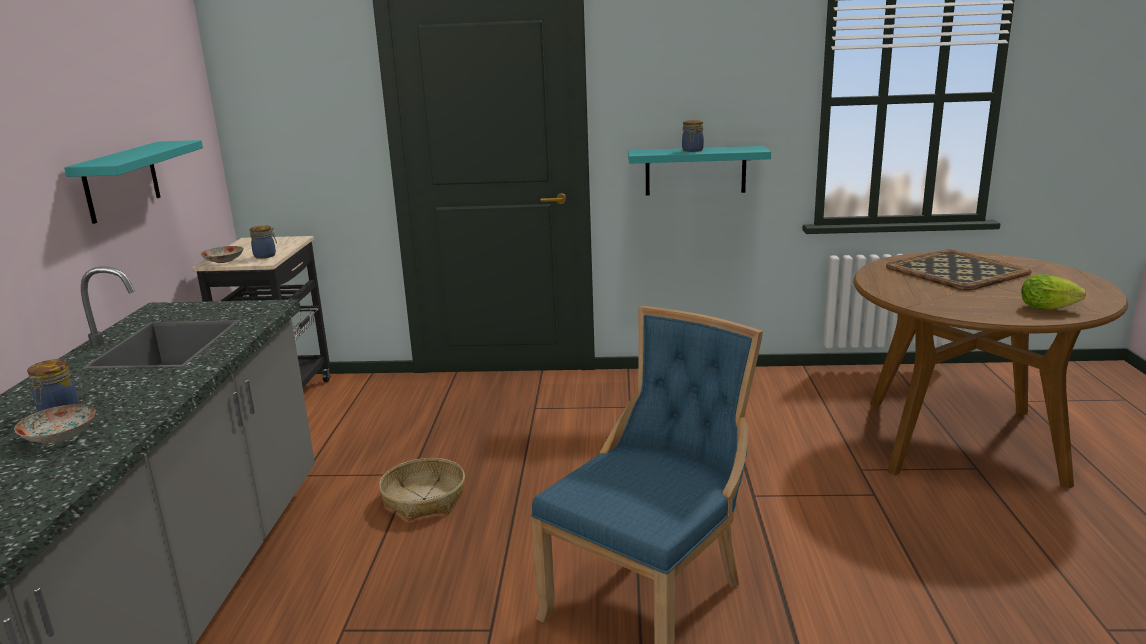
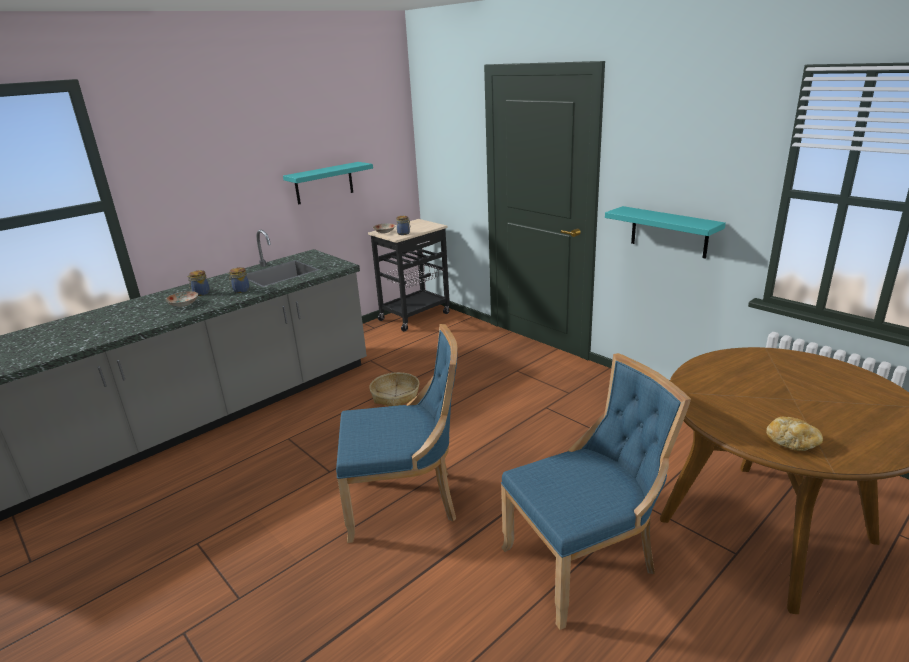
camera: 45 degrees right, 5 degrees up
jar [682,120,704,152] -> jar moved to [228,267,250,293]
tray [886,250,1032,291] -> none
lettuce [1021,274,1086,310] -> bread [766,417,823,451]
none -> blue chair [501,353,691,630]

